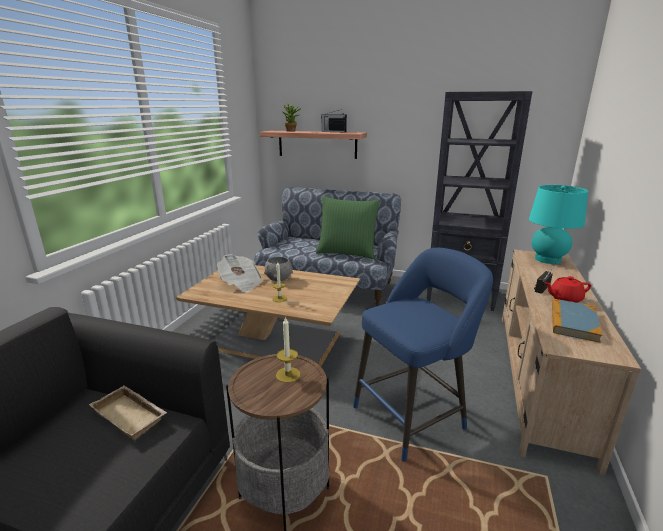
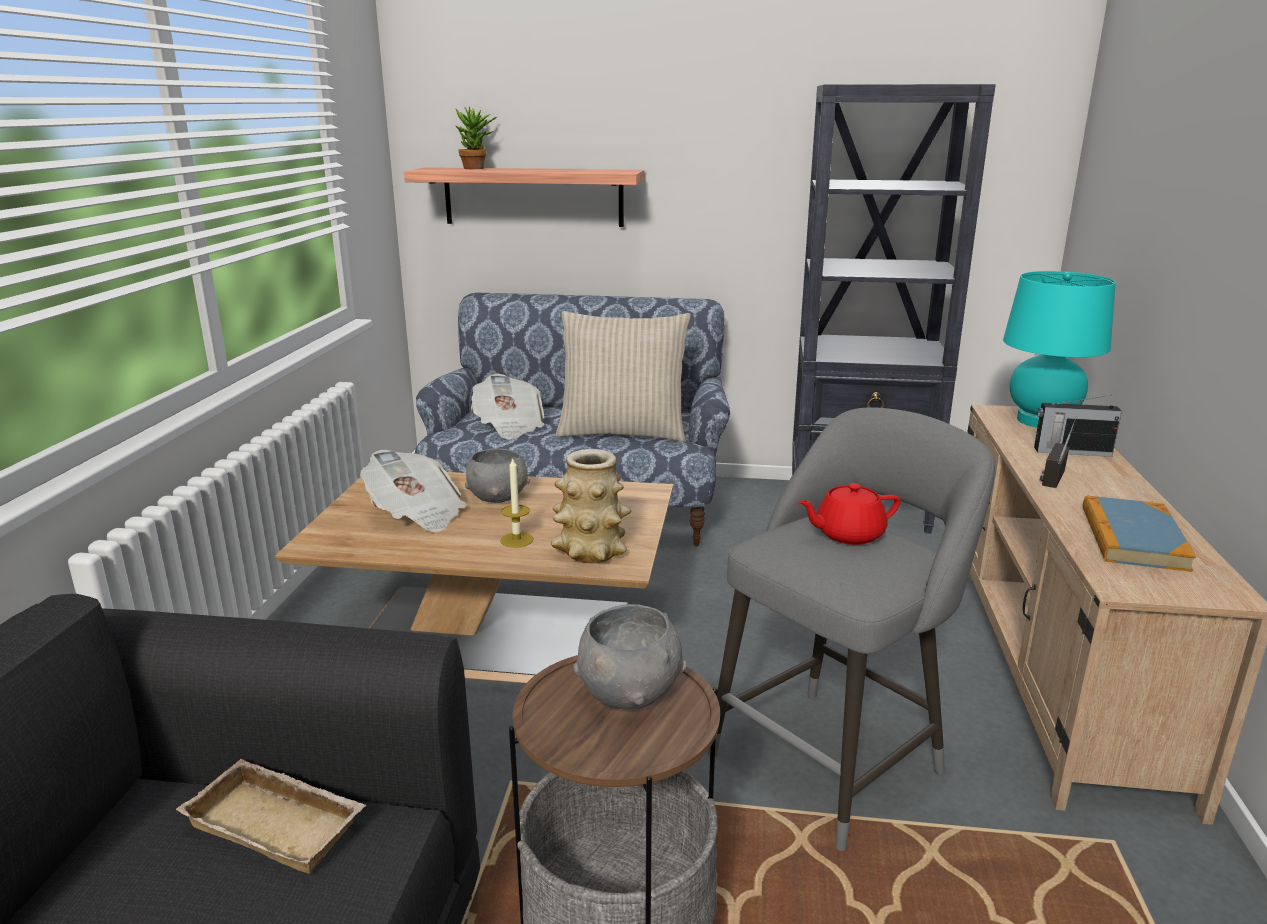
camera: 10 degrees left, 0 degrees up
candle [276,316,300,383] -> grey bowl [573,604,687,710]
green pillow [316,196,381,259] -> beige pillow [556,311,691,442]
radio [321,109,347,132] -> radio moved to [1034,395,1122,457]
blue stool [353,248,493,462] -> grey stool [707,407,995,851]
red teapot [544,276,591,303] -> red teapot moved to [798,483,901,545]
none -> newspaper [471,374,544,439]
none -> vase [551,449,631,563]

